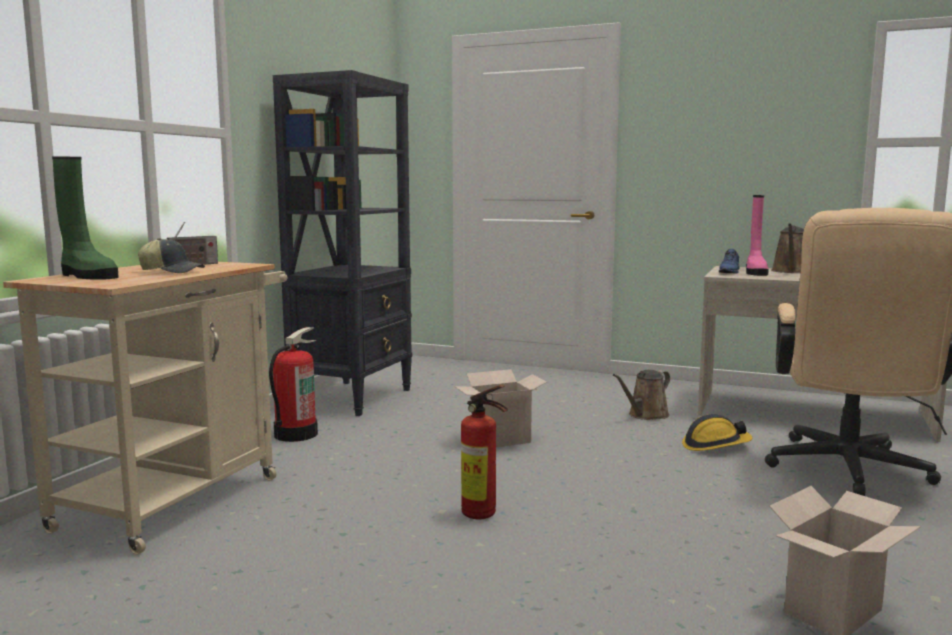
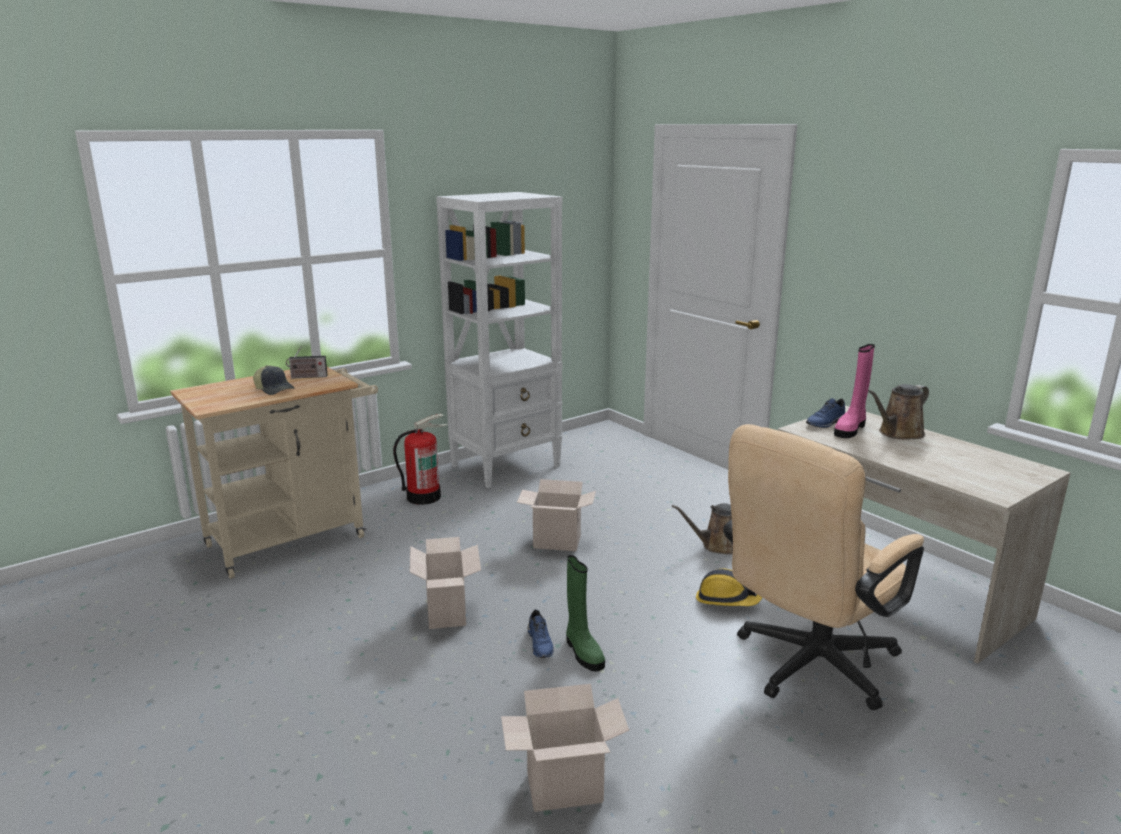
camera: 30 degrees right, 10 degrees up
green boot [52,157,119,280] -> green boot moved to [566,555,605,672]
black bookcase [273,70,412,416] -> white bookcase [436,192,563,488]
fire extinguisher [461,384,508,519] -> cardboard box [410,537,481,629]
none -> blue shoe [527,609,554,658]

